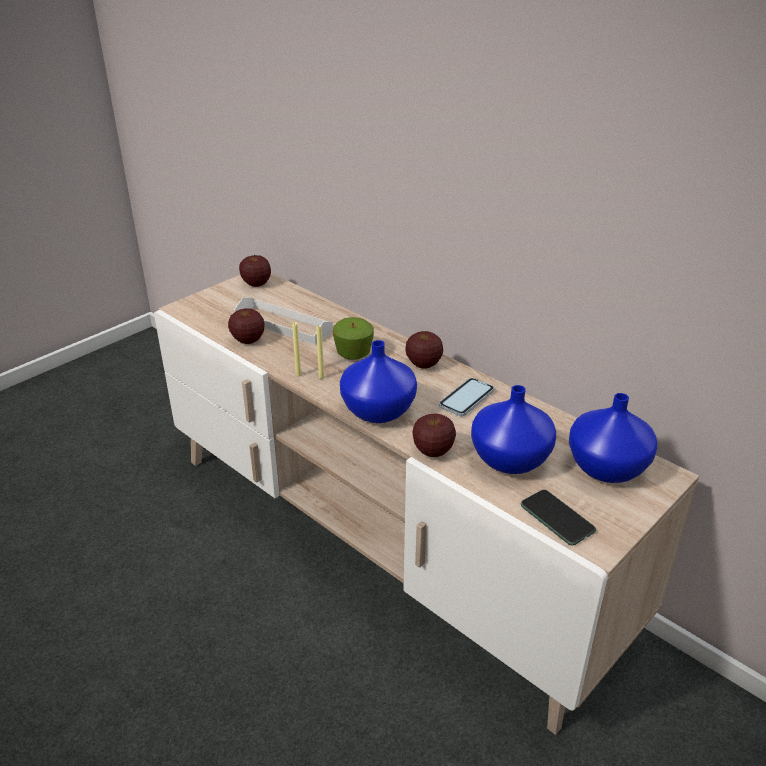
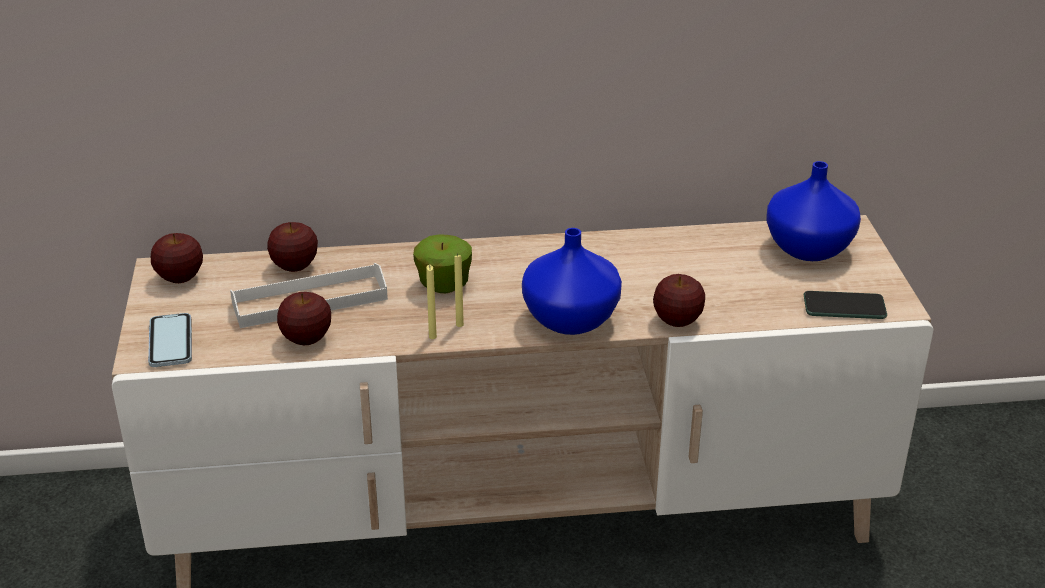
camera: 50 degrees left, 0 degrees up
apple [405,331,443,369] -> apple moved to [267,222,318,272]
phone [439,378,494,416] -> phone moved to [148,313,192,367]
blue vase [471,385,556,474] -> none

